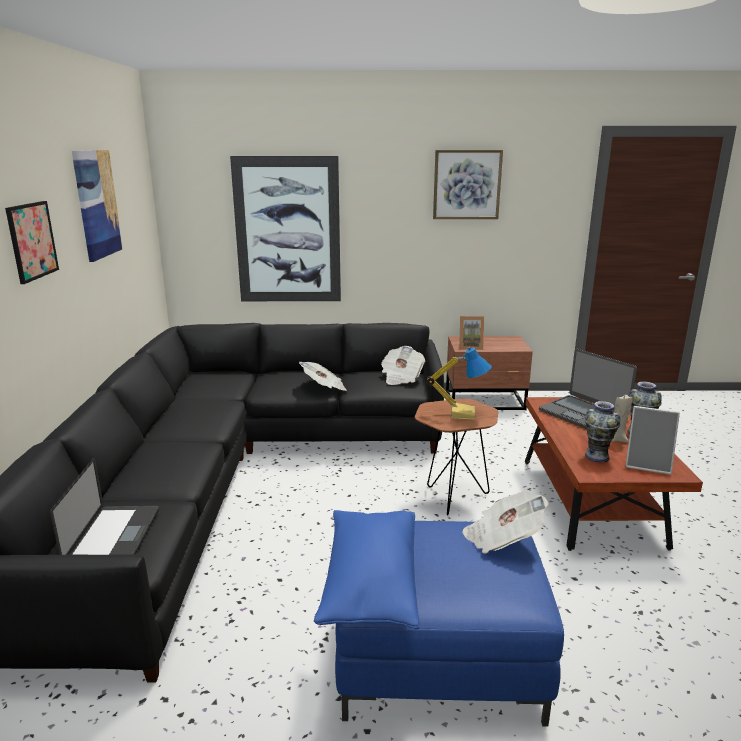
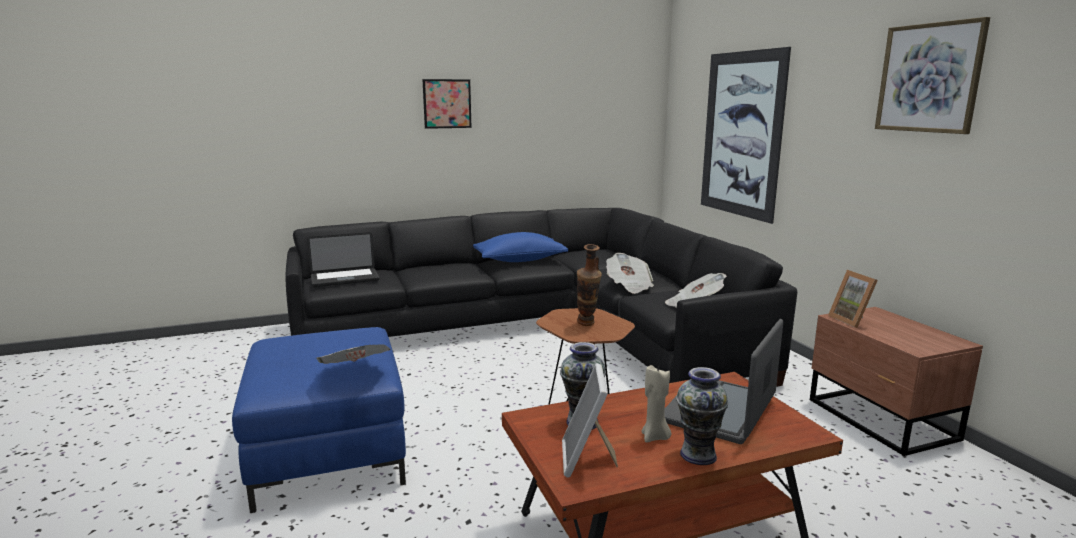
camera: 70 degrees right, 5 degrees down
picture [72,150,123,262] -> none
blue pillow [314,510,419,629] -> blue pillow moved to [473,232,568,262]
table lamp [427,347,492,420] -> vase [577,244,602,326]

